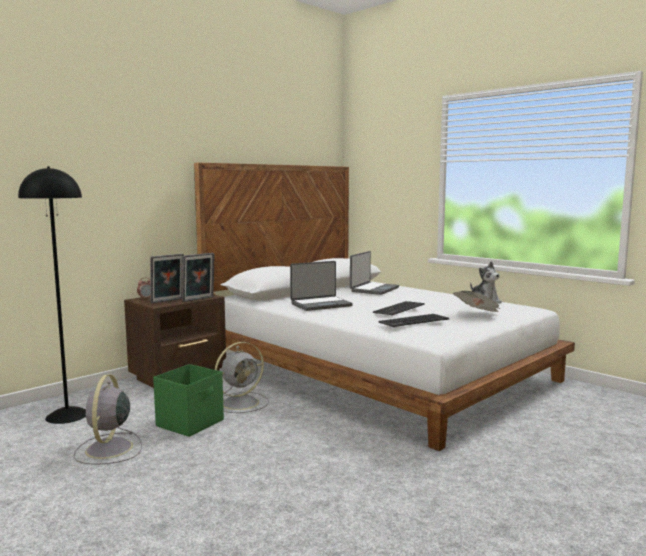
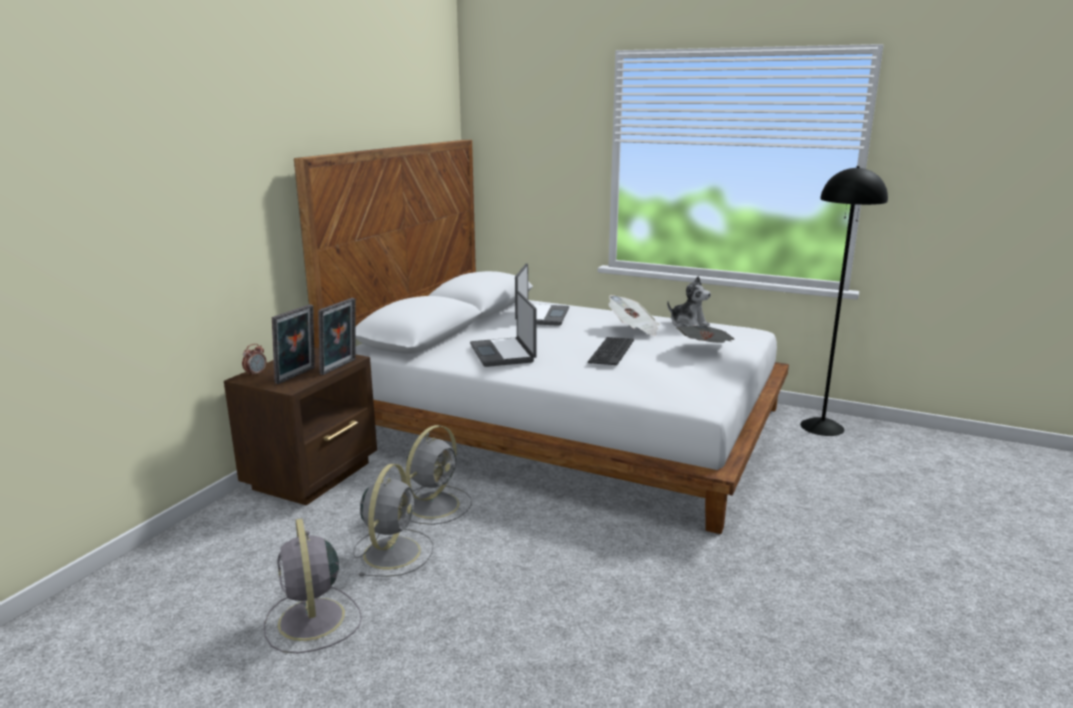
camera: 20 degrees left, 10 degrees up
black floor lamp [18,167,86,424] -> black floor lamp moved to [800,166,888,436]
green storage box [153,364,224,437] -> grey fan [353,464,434,577]
laptop [290,261,353,311] -> laptop turned 120 degrees clockwise [470,291,537,367]
keyboard [379,314,449,327] -> none
none -> newspaper [608,295,659,336]

